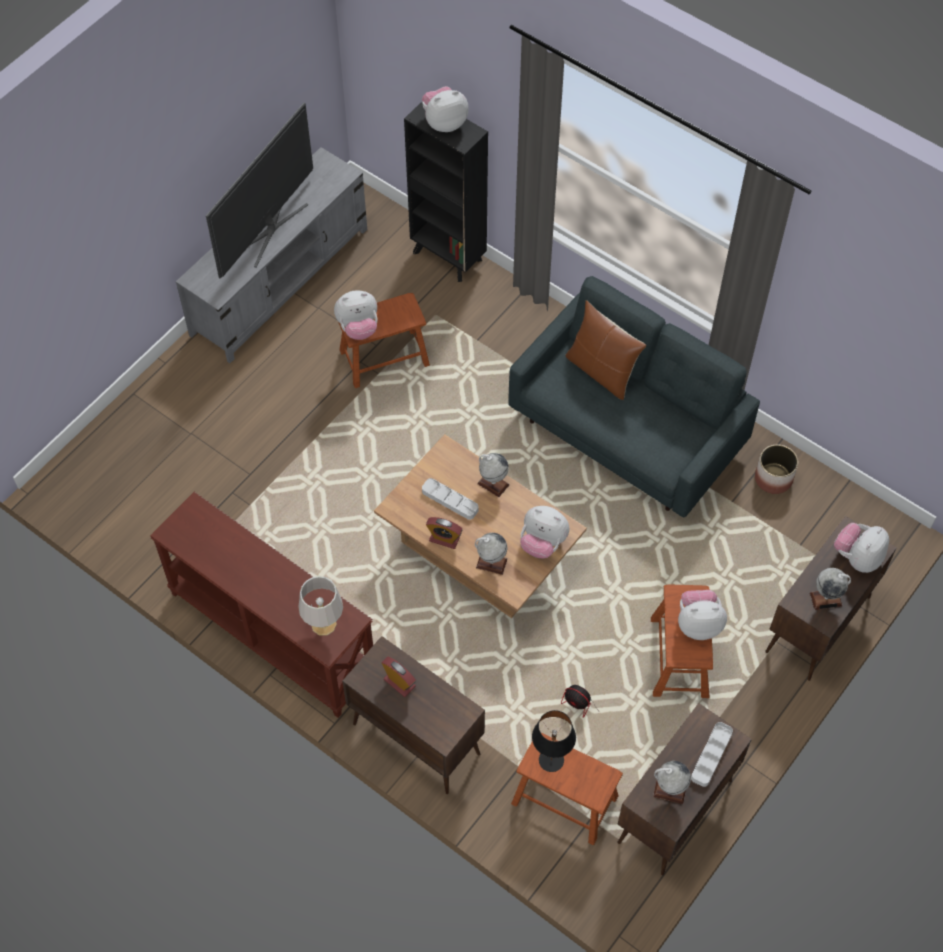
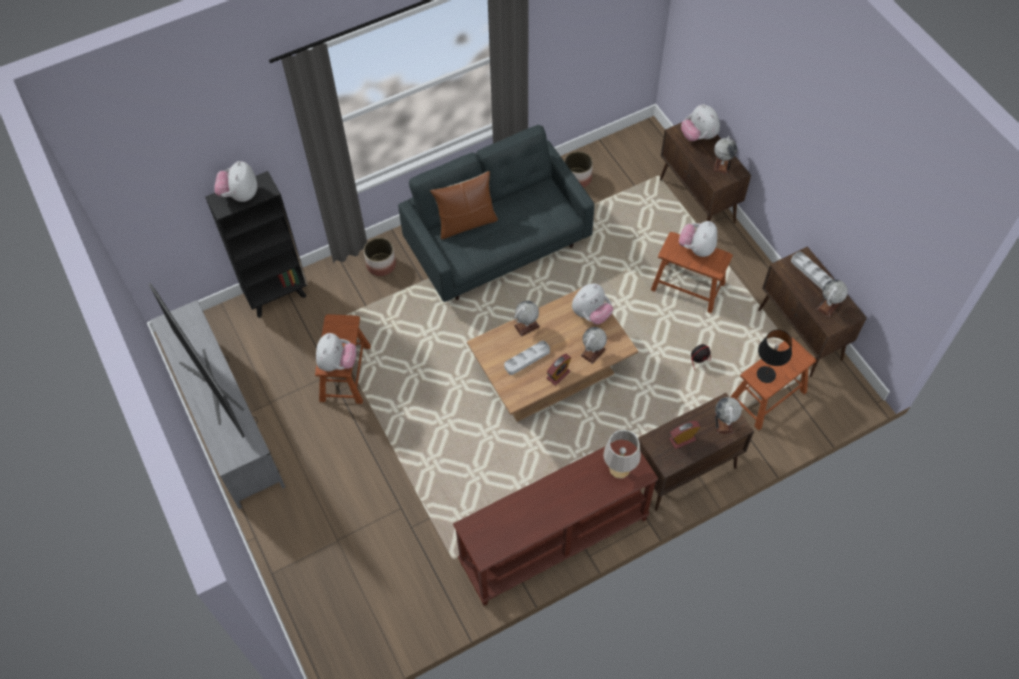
camera: 65 degrees left, 0 degrees up
none -> planter [364,238,396,276]
none -> globe [715,397,742,434]

